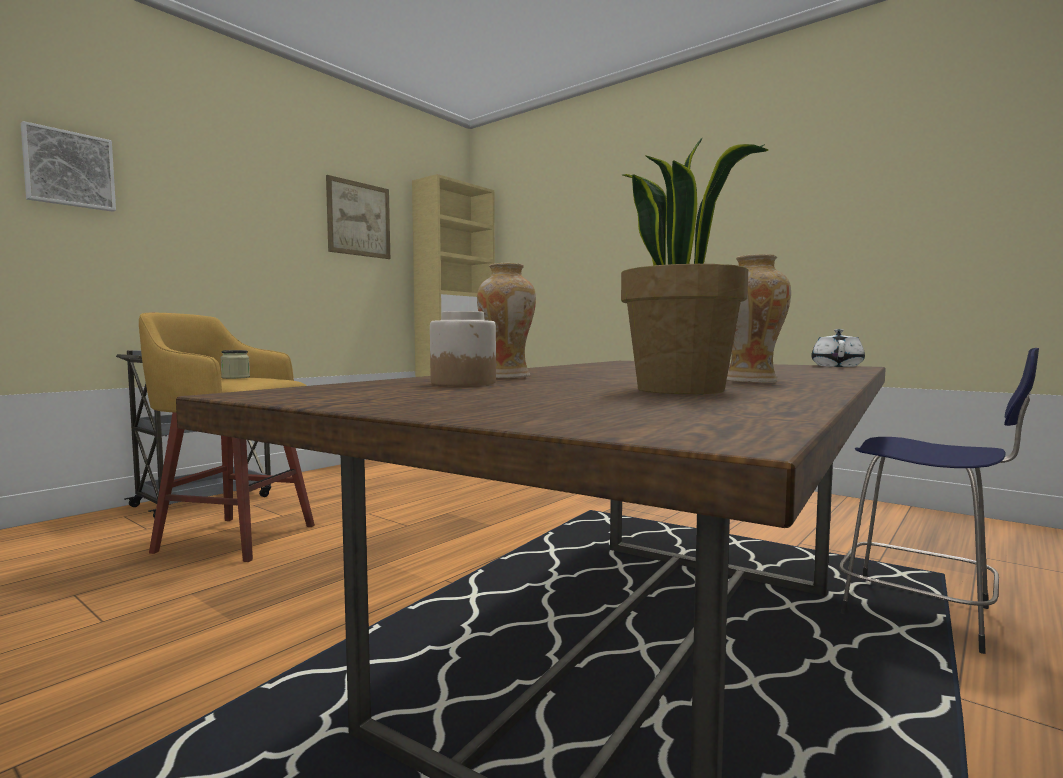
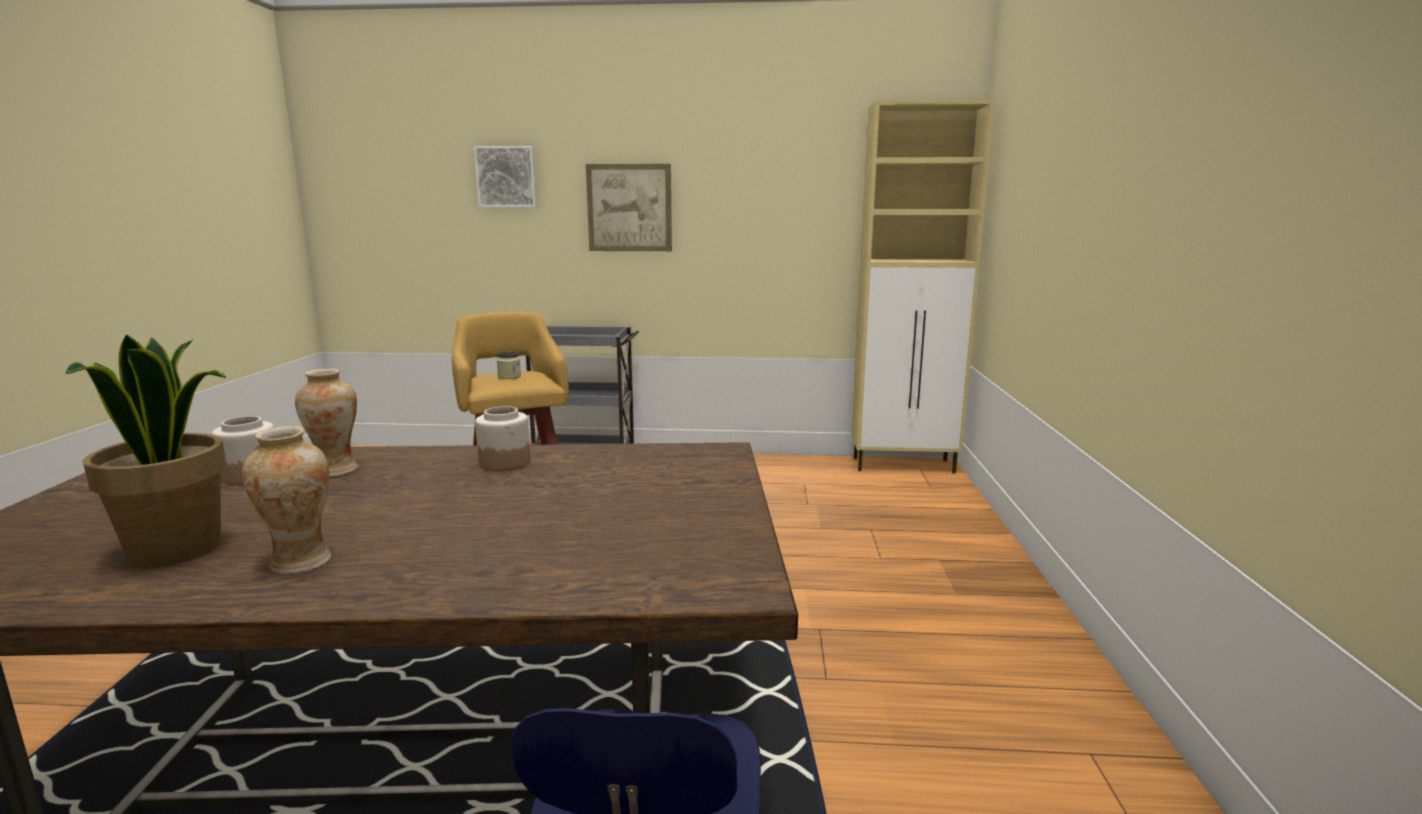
camera: 55 degrees right, 10 degrees up
picture [326,175,390,259] -> picture moved to [586,164,672,251]
white teapot [811,329,865,367] -> none
none -> jar [475,406,531,471]

